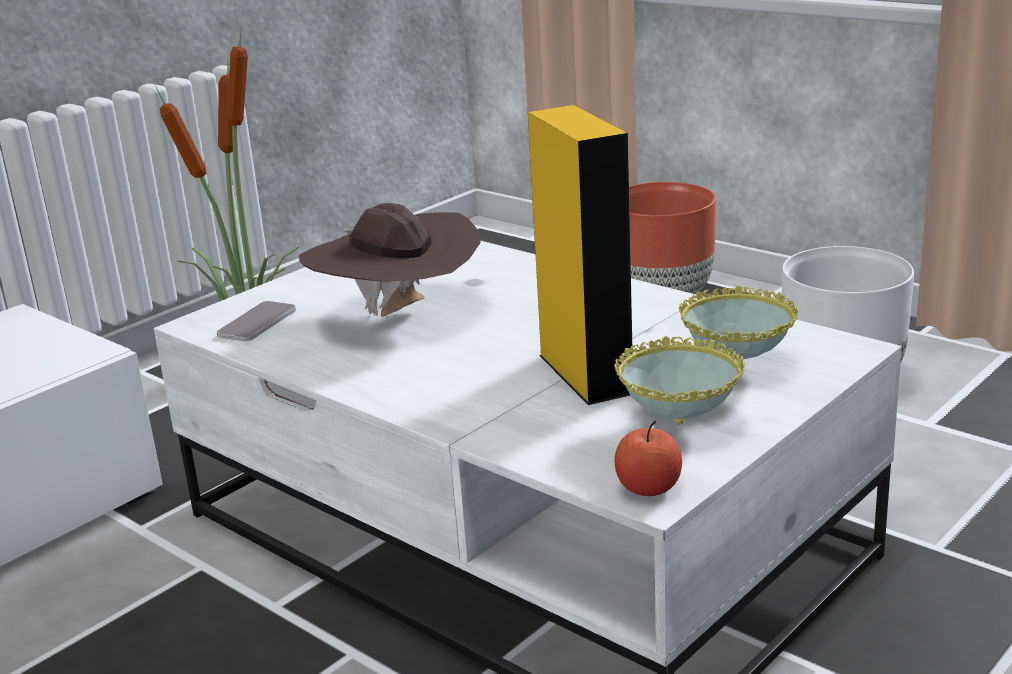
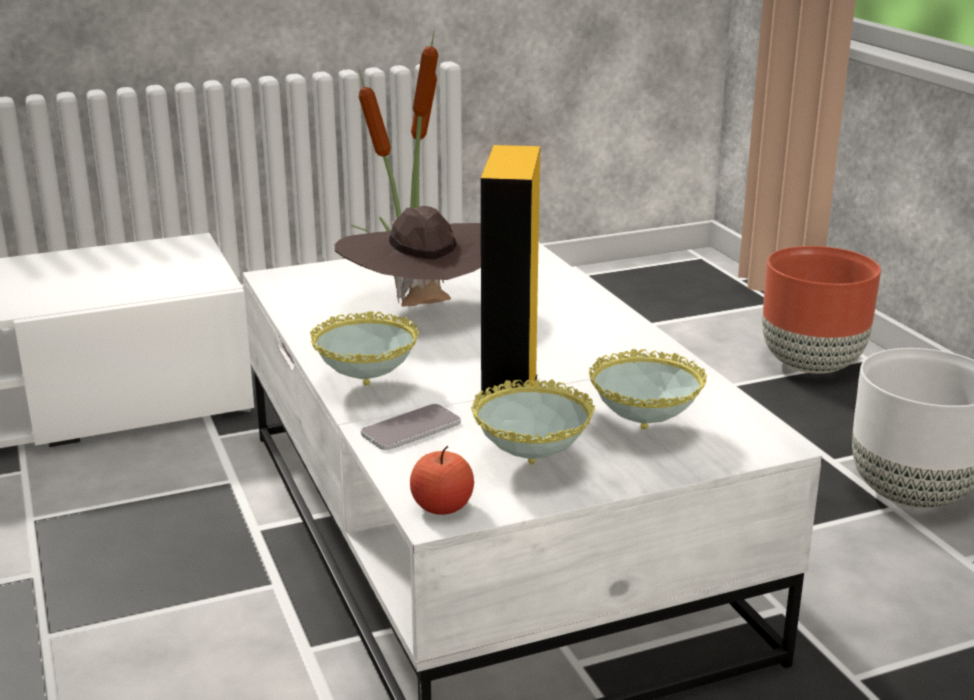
camera: 25 degrees right, 0 degrees up
phone [217,301,296,341] -> phone moved to [361,404,461,450]
none -> bowl [310,311,419,386]

